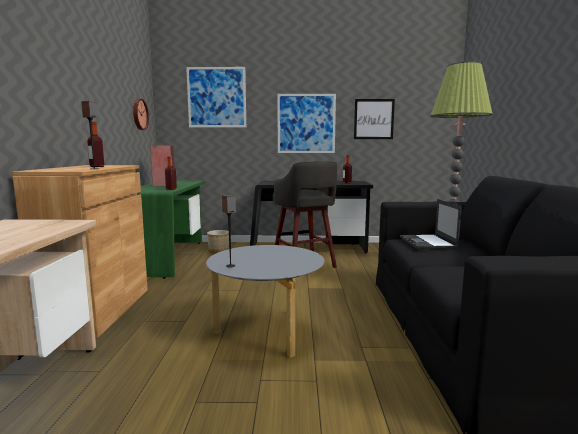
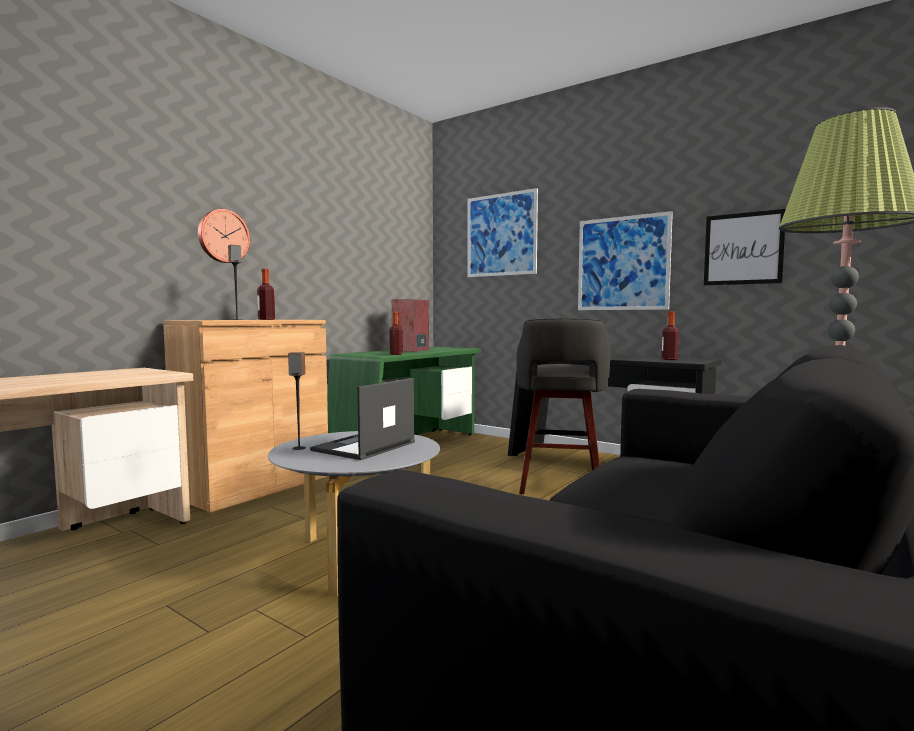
camera: 35 degrees right, 5 degrees down
wall clock [133,99,149,130] -> wall clock moved to [198,209,250,263]
planter [207,230,229,253] -> none
laptop [400,199,462,249] -> laptop moved to [310,378,415,460]

